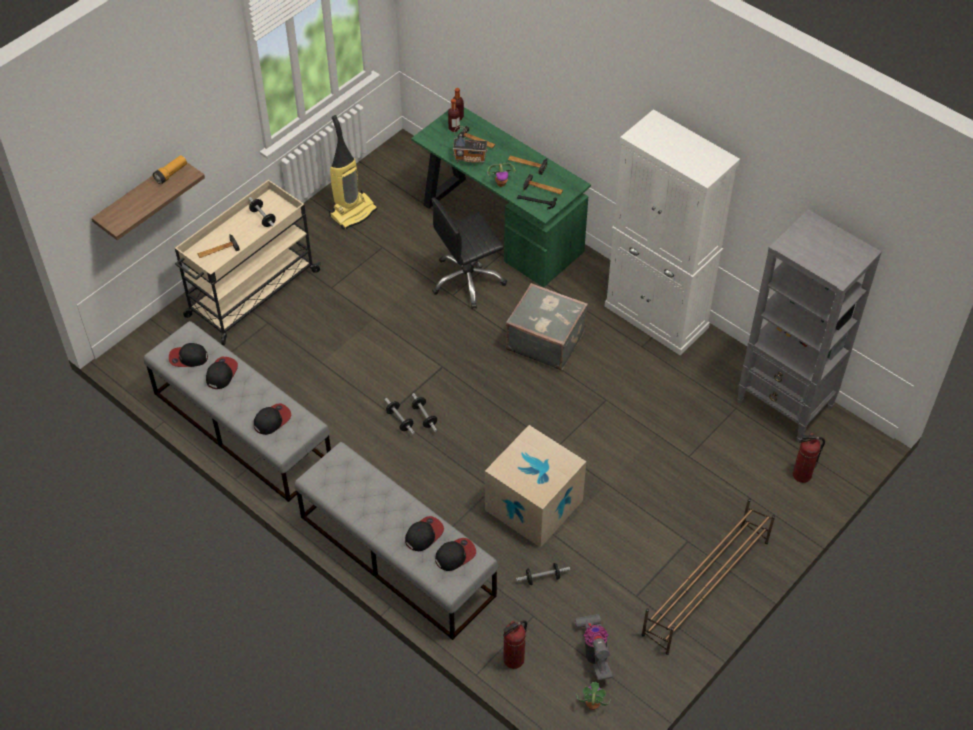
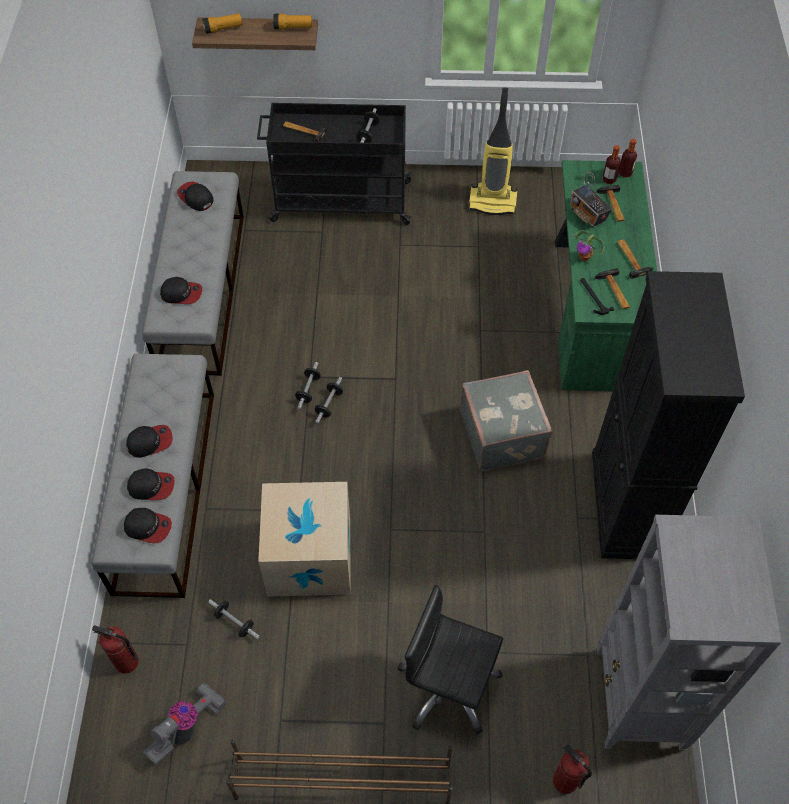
camera: 50 degrees right, 5 degrees up
beige cart [175,180,321,345] -> black cart [257,103,413,225]
cap [206,357,238,389] -> cap moved to [126,425,173,458]
black office chair [431,197,507,309] -> black office chair moved to [398,585,503,734]
potted plant [576,682,612,710] -> none
white cabinet [605,109,740,355] -> black cabinet [592,271,745,559]
none -> flashlight [202,13,243,34]

